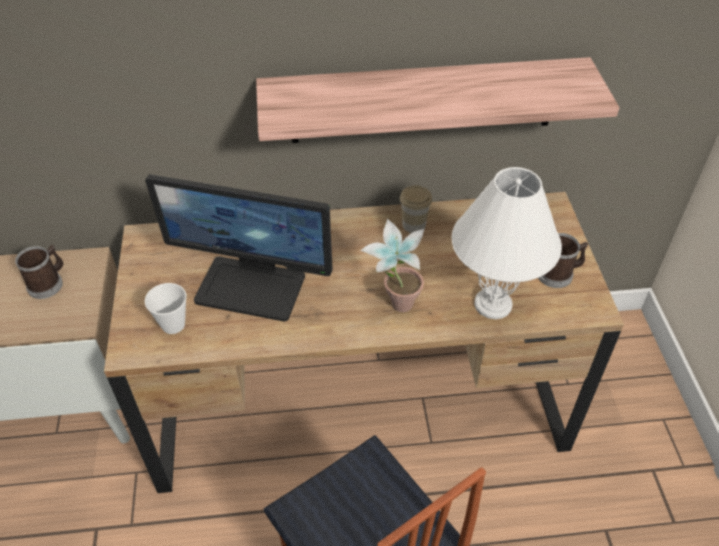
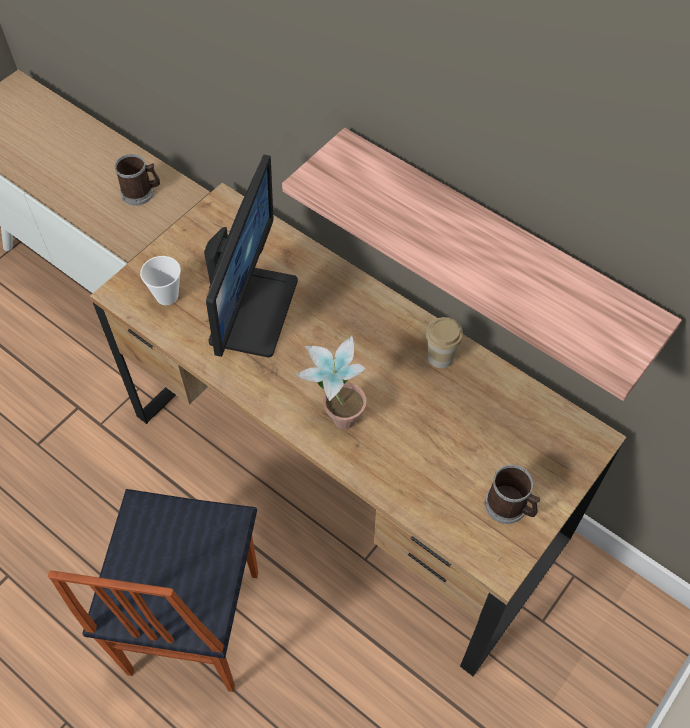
camera: 45 degrees right, 10 degrees up
monitor [145,174,333,321] -> monitor turned 135 degrees counterclockwise [204,155,298,357]
white table lamp [452,167,562,319] -> none

